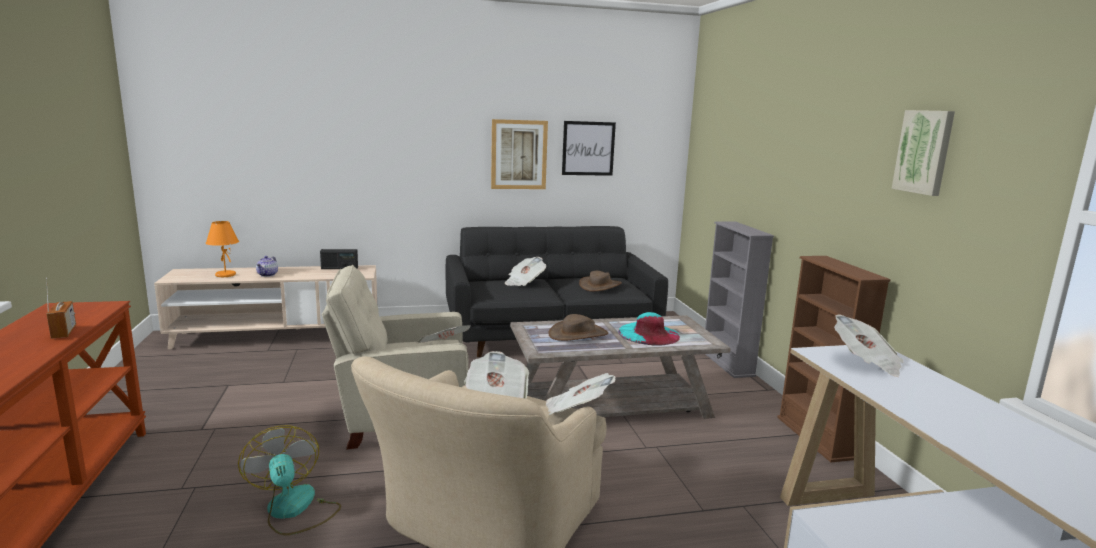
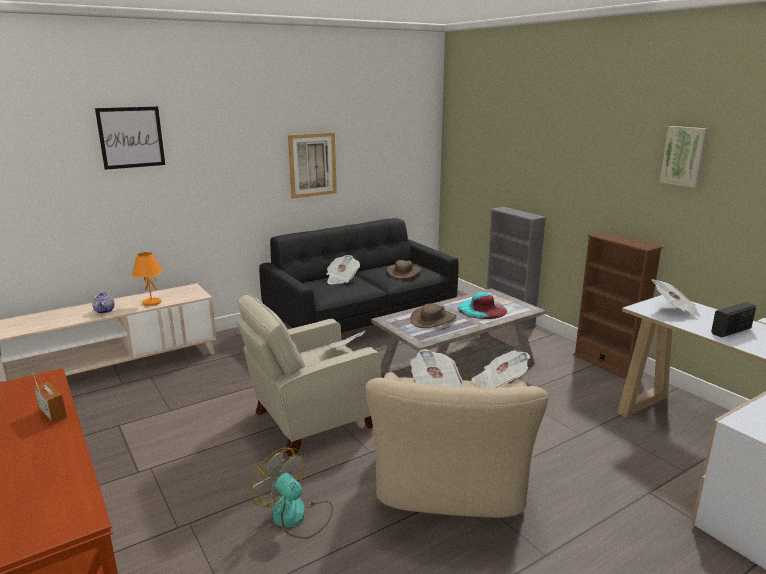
camera: 20 degrees left, 5 degrees up
orange table lamp [206,221,239,277] -> orange table lamp moved to [132,252,163,306]
radio [320,249,358,269] -> radio moved to [711,302,756,338]
picture [562,121,616,176] -> picture moved to [95,106,165,170]

